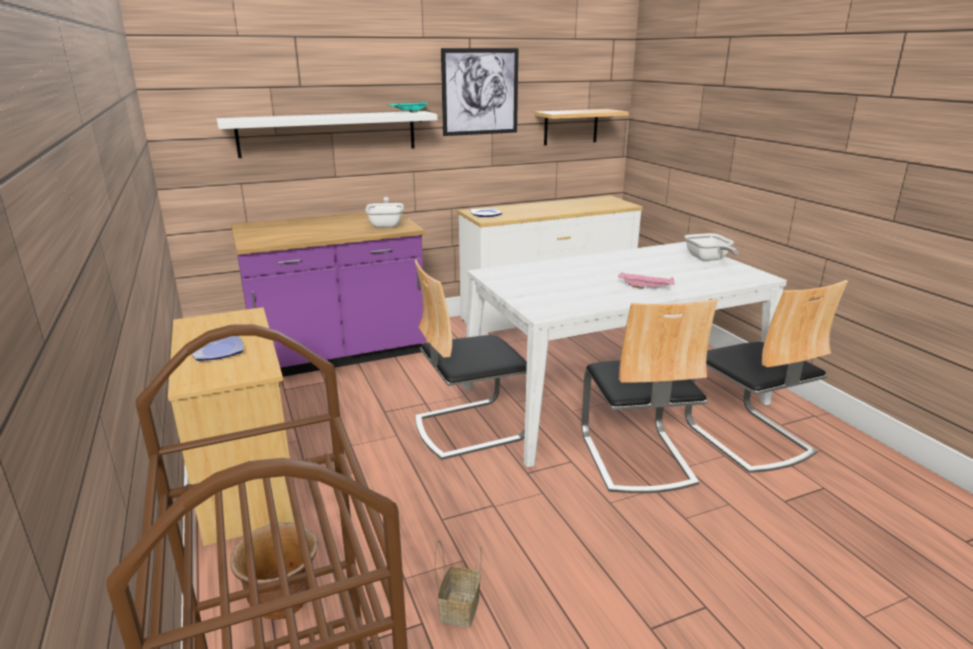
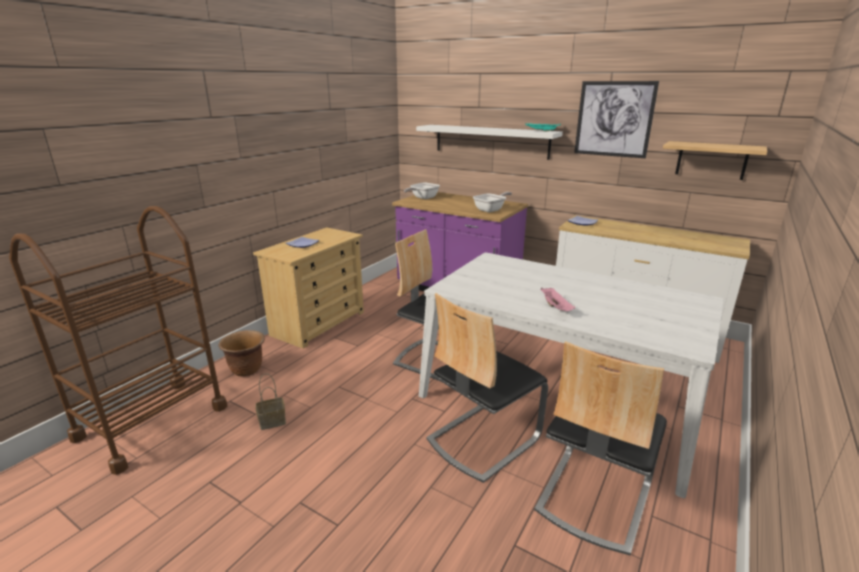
camera: 55 degrees right, 0 degrees up
frying pan [684,233,739,261] -> frying pan moved to [404,183,440,199]

